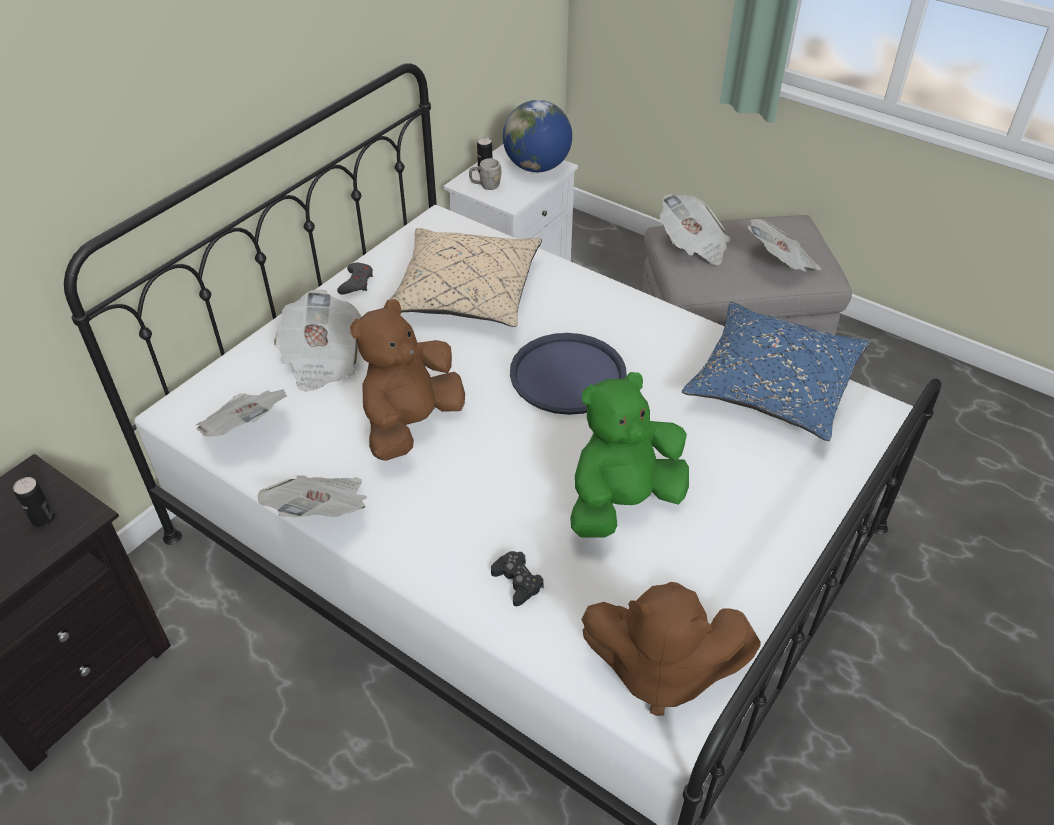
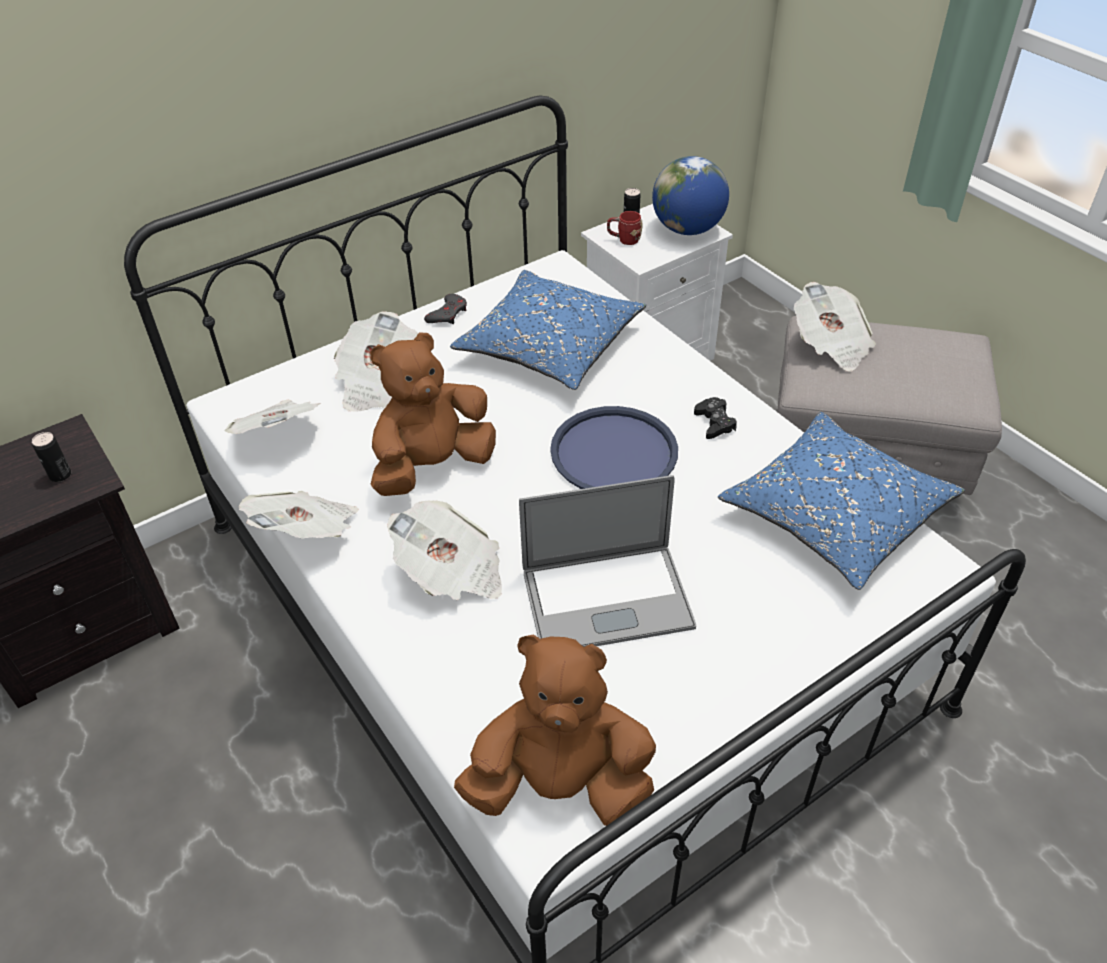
camera: 20 degrees right, 0 degrees up
beige pillow [389,228,542,327] -> blue pillow [450,270,646,390]
grey mug [469,158,501,190] -> red mug [607,211,642,245]
black game controller [491,551,544,606] -> black game controller moved to [694,397,737,439]
green plush toy [570,372,689,537] -> laptop [519,475,696,647]
brown plush toy [581,582,761,716] -> brown plush toy turned 150 degrees clockwise [454,635,656,826]
newspaper [747,219,821,272] -> newspaper moved to [387,500,502,600]

